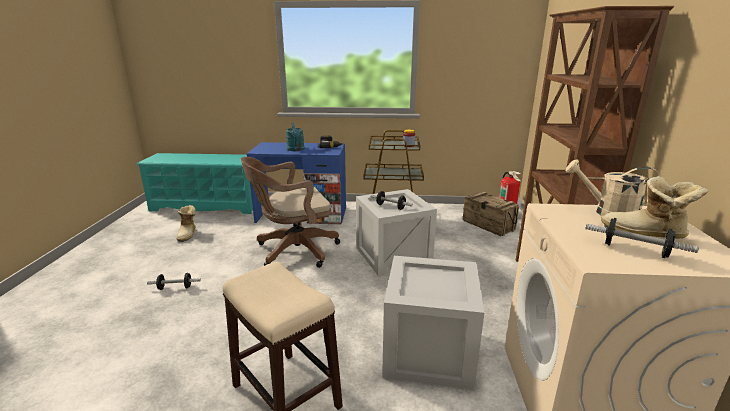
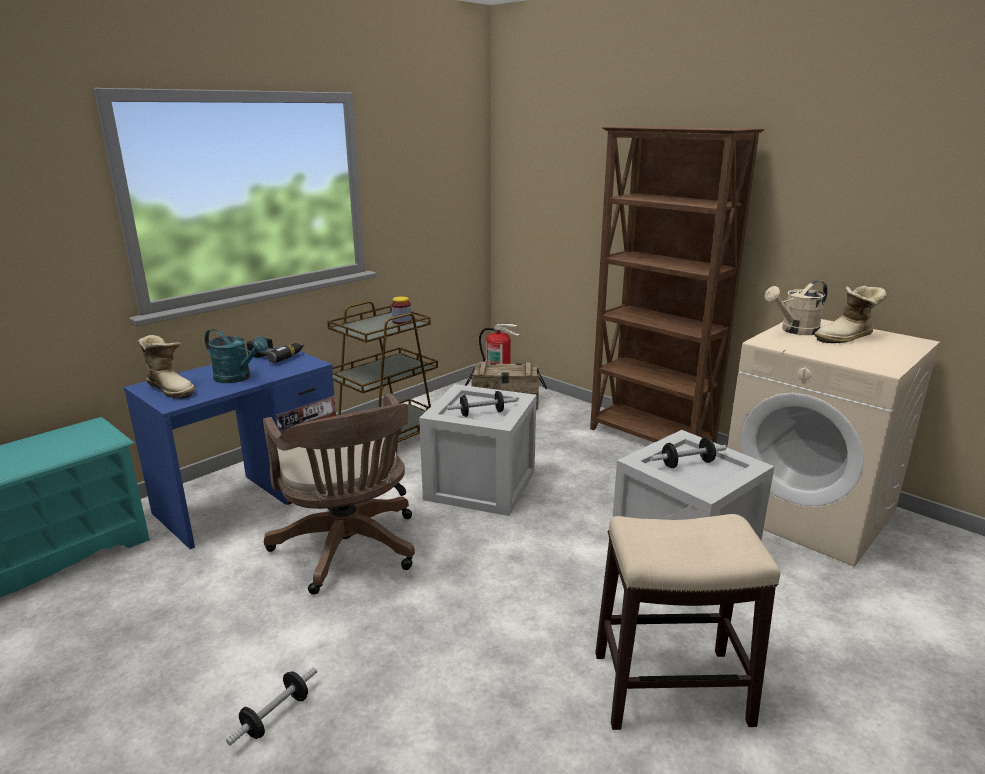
camera: 50 degrees left, 0 degrees up
boot [176,205,196,242] -> boot moved to [137,335,195,399]
brown office chair [241,157,340,268] -> brown office chair turned 45 degrees counterclockwise [263,394,415,595]
dumbbell [585,218,699,258] -> dumbbell moved to [650,438,726,468]

